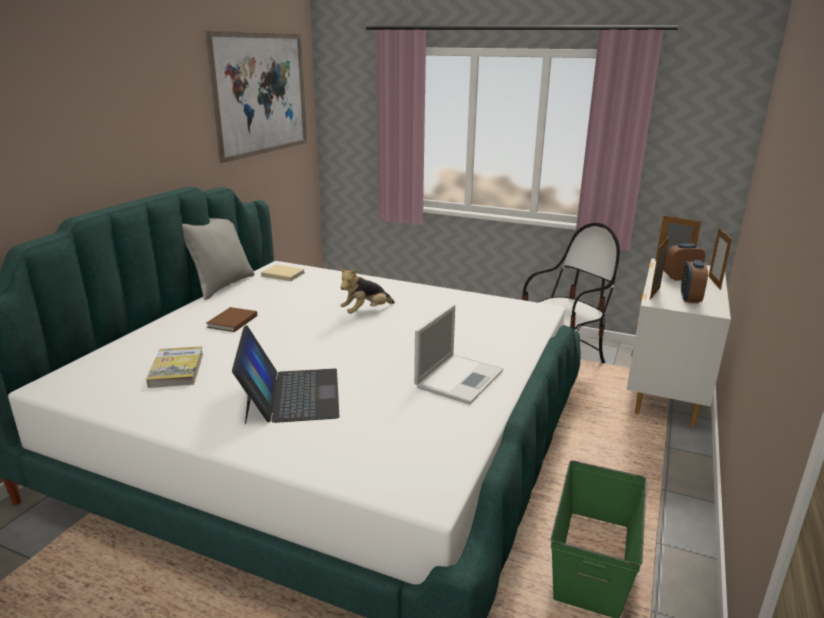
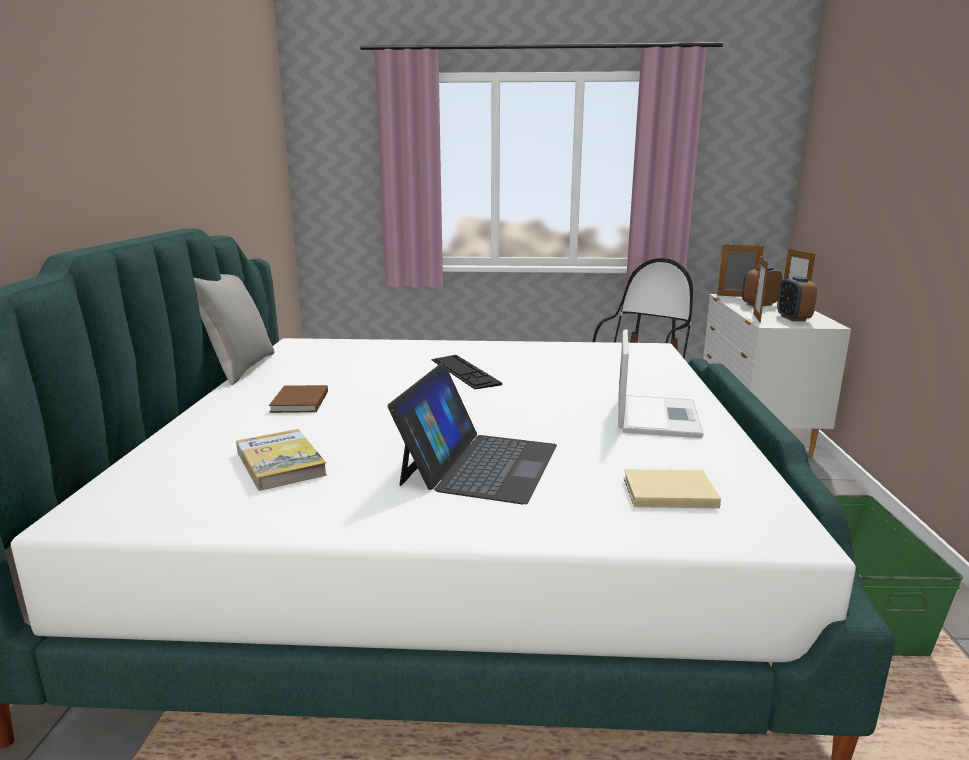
camera: 20 degrees left, 5 degrees down
picture [205,31,307,163] -> none
laptop [232,325,339,424] -> laptop turned 45 degrees clockwise [388,363,557,504]
beige book [261,264,305,281] -> beige book moved to [624,469,721,508]
plush toy [339,269,395,314] -> keyboard [432,355,502,389]

